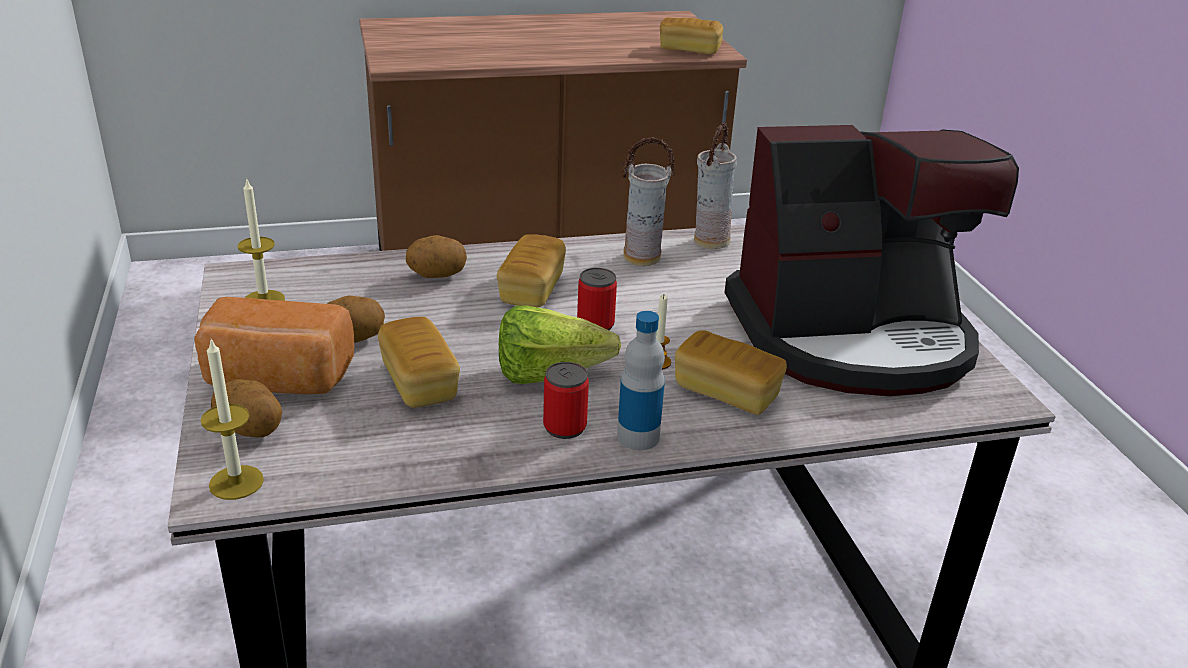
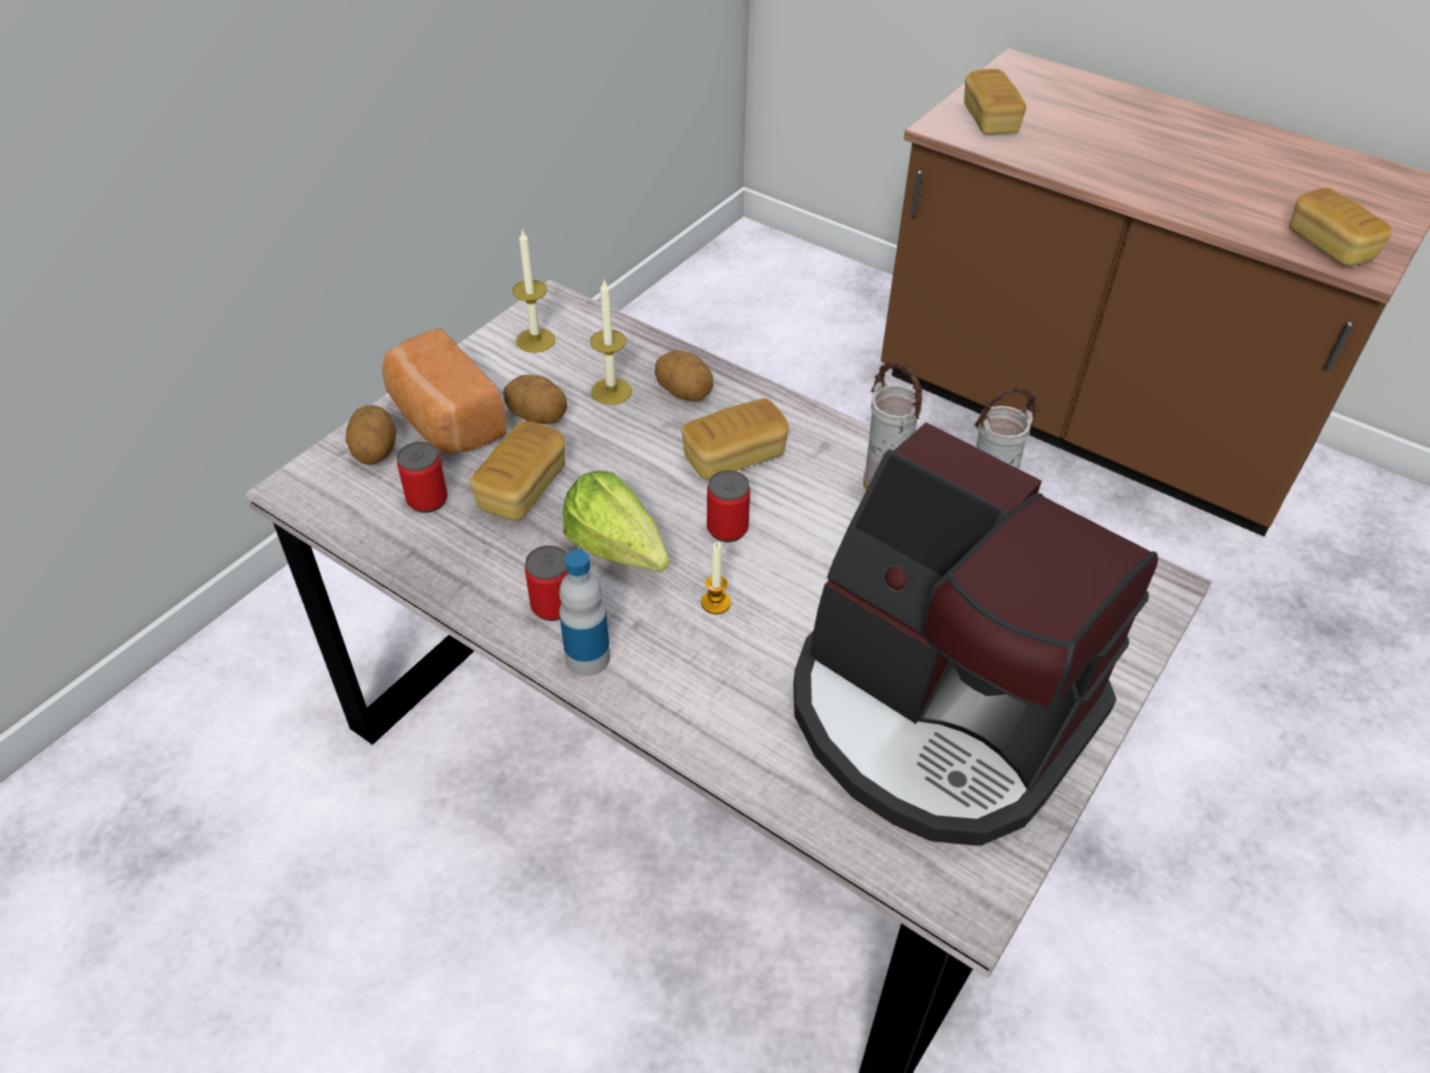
camera: 50 degrees right, 15 degrees up
candle [200,339,264,500] -> candle moved to [590,279,632,405]
bread [675,330,787,415] -> bread moved to [964,69,1026,135]
none -> can [397,442,448,513]

